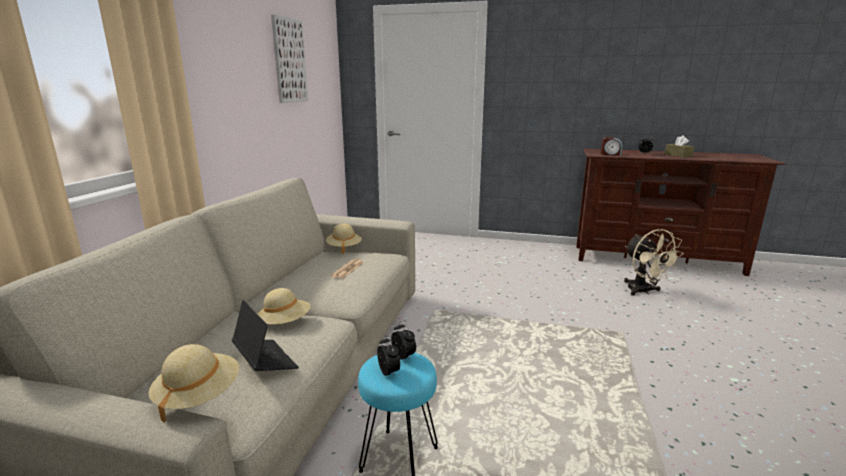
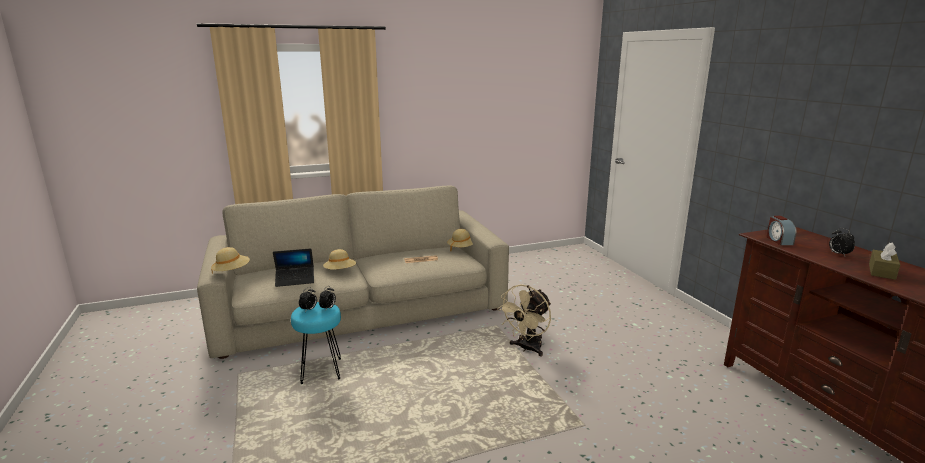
camera: 55 degrees right, 0 degrees up
laptop [232,300,299,371] -> laptop turned 60 degrees clockwise [273,248,314,287]
picture [271,14,308,103] -> none
beige fan [624,229,684,296] -> beige fan moved to [497,284,551,357]

